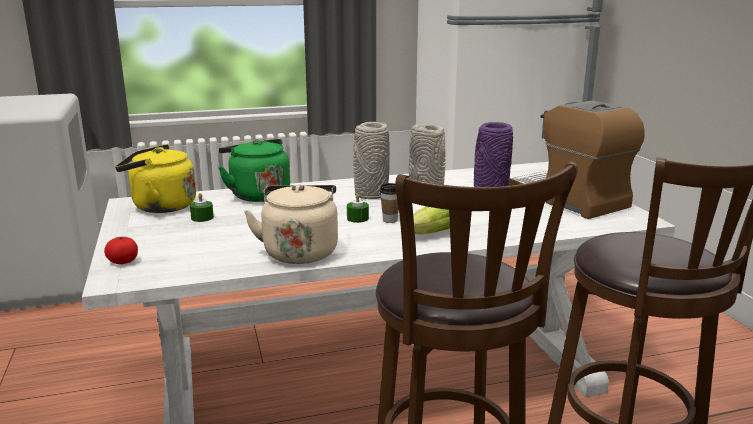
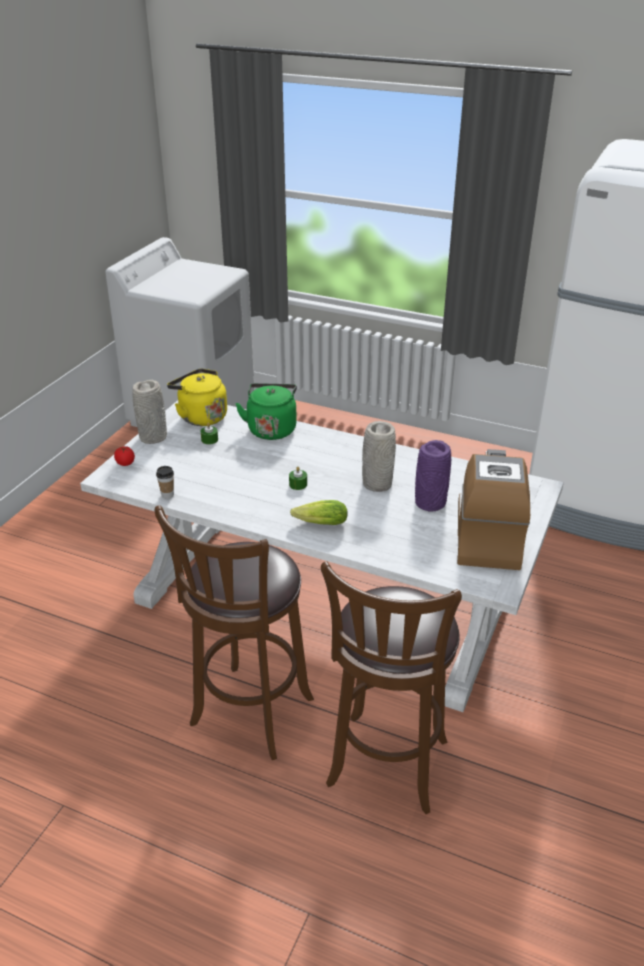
camera: 40 degrees right, 15 degrees up
beige kettle [244,184,338,264] -> none
grey vase [353,122,390,199] -> grey vase moved to [132,380,167,444]
cup [380,183,399,223] -> cup moved to [156,466,174,499]

